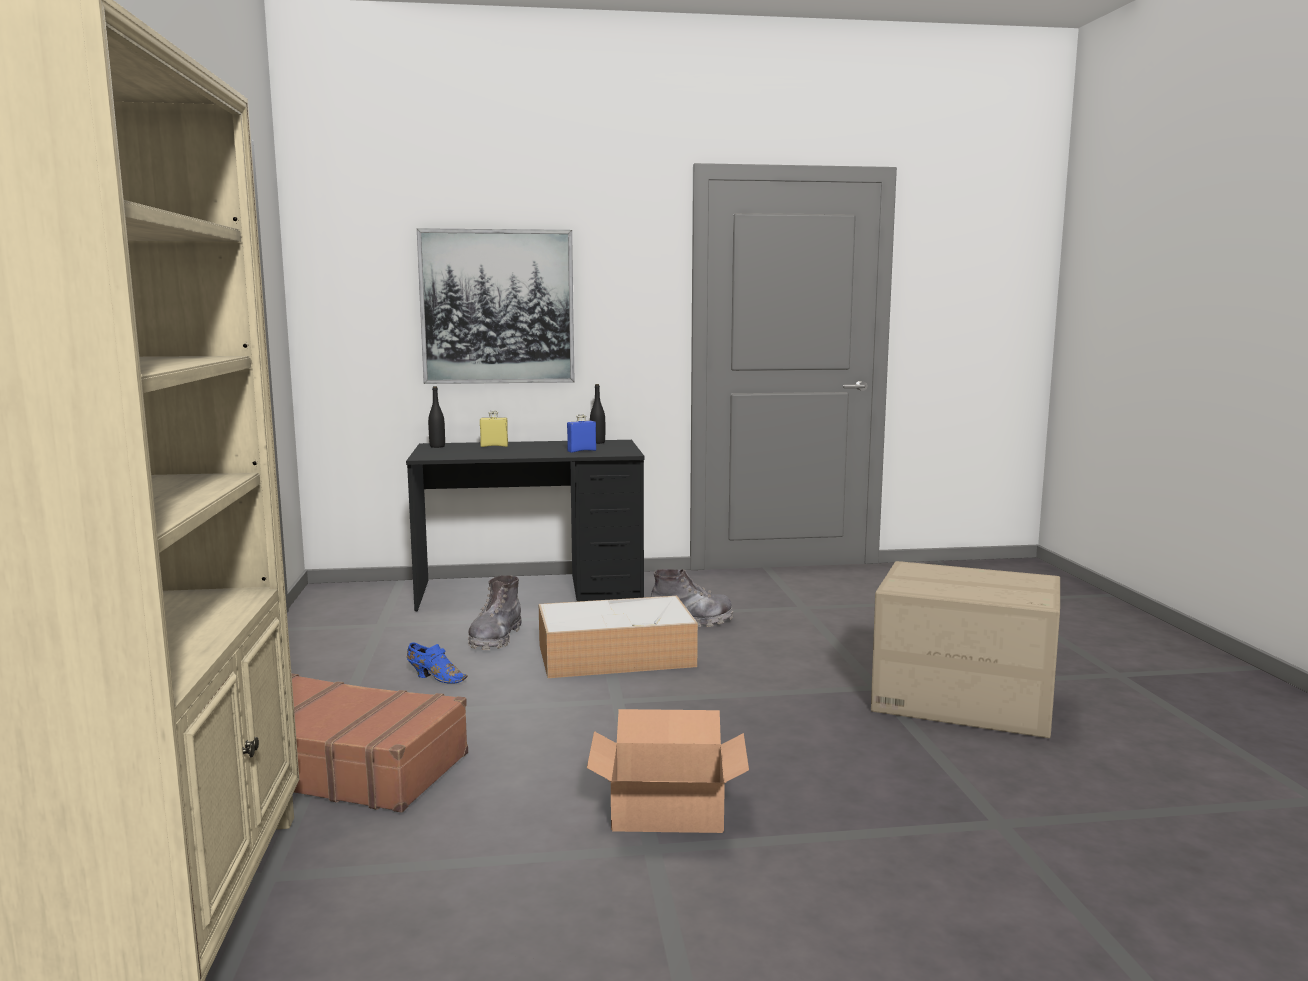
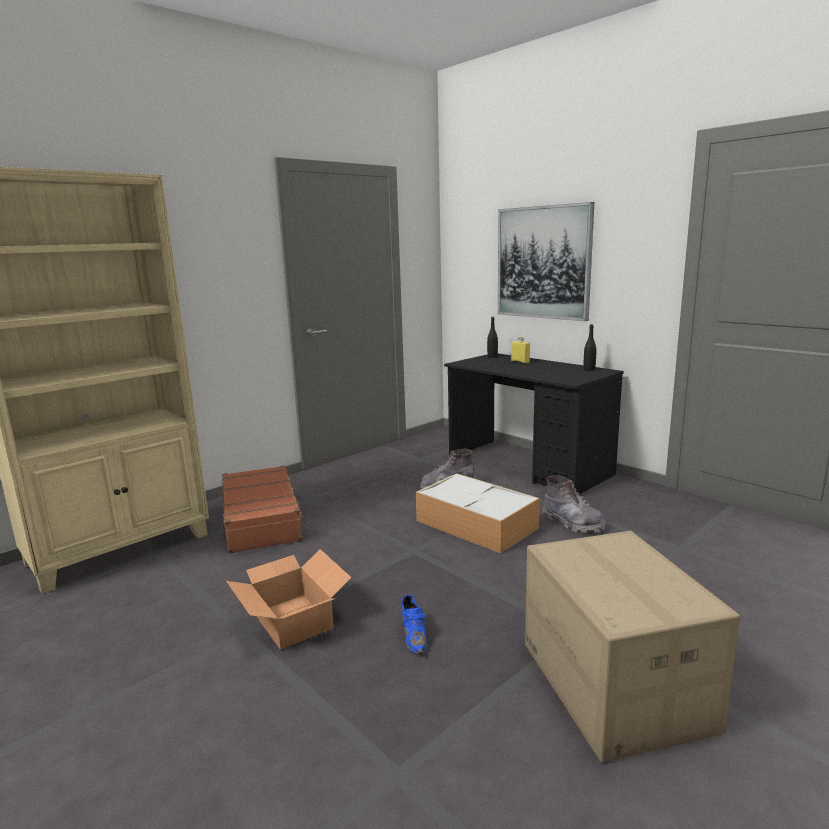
camera: 55 degrees right, 5 degrees up
blue shoe [407,642,468,684] -> blue shoe moved to [401,595,427,654]
blue bottle [567,414,596,453] -> none

